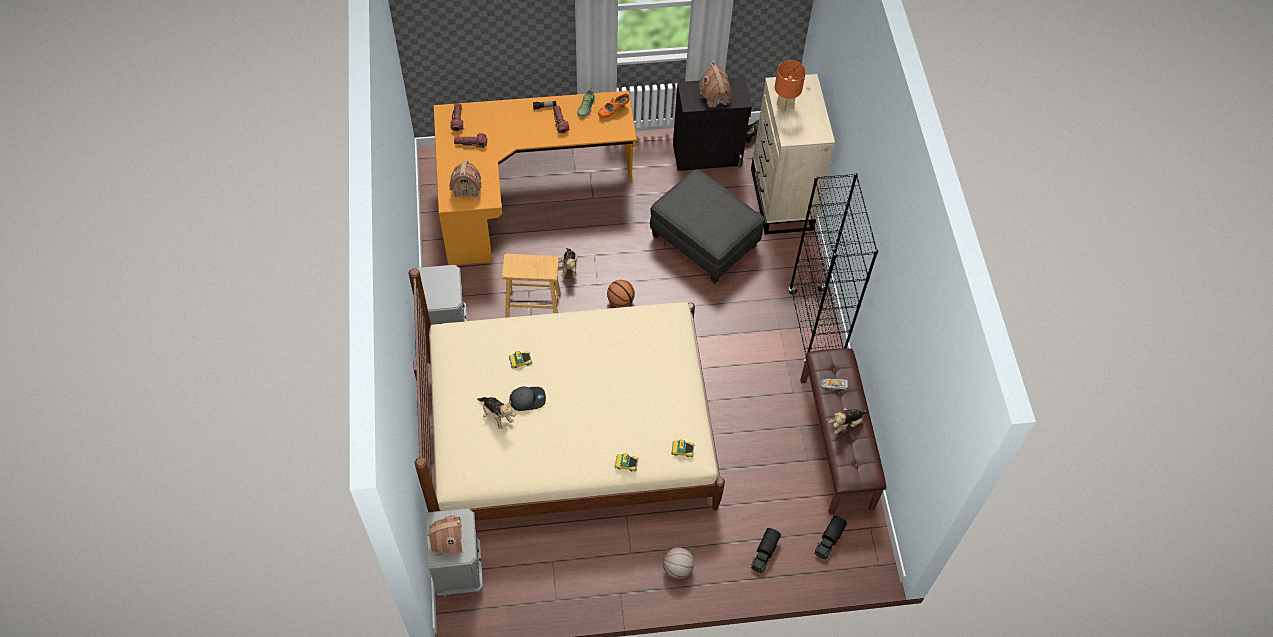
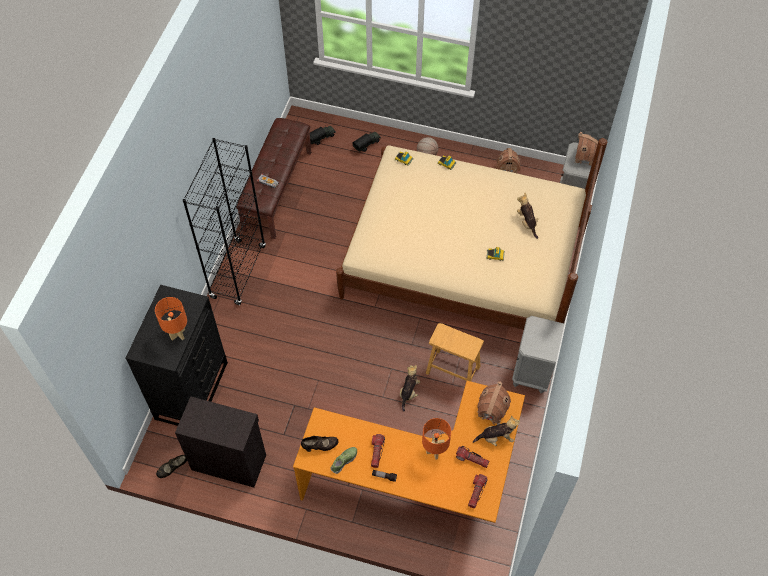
camera: 155 degrees left, 0 degrees up
grey cap [509,386,546,411] -> none
orange shoe [598,94,629,118] -> black shoe [301,436,339,452]
basketball [607,280,635,307] -> none
grey ottoman [650,169,765,283] -> none
toy house [698,61,731,108] -> toy house moved to [496,148,521,173]
beige dresser [751,74,835,235] -> black dresser [126,285,228,426]
plush toy [829,408,867,434] -> plush toy moved to [473,415,520,446]
none -> orange table lamp [422,418,451,460]

